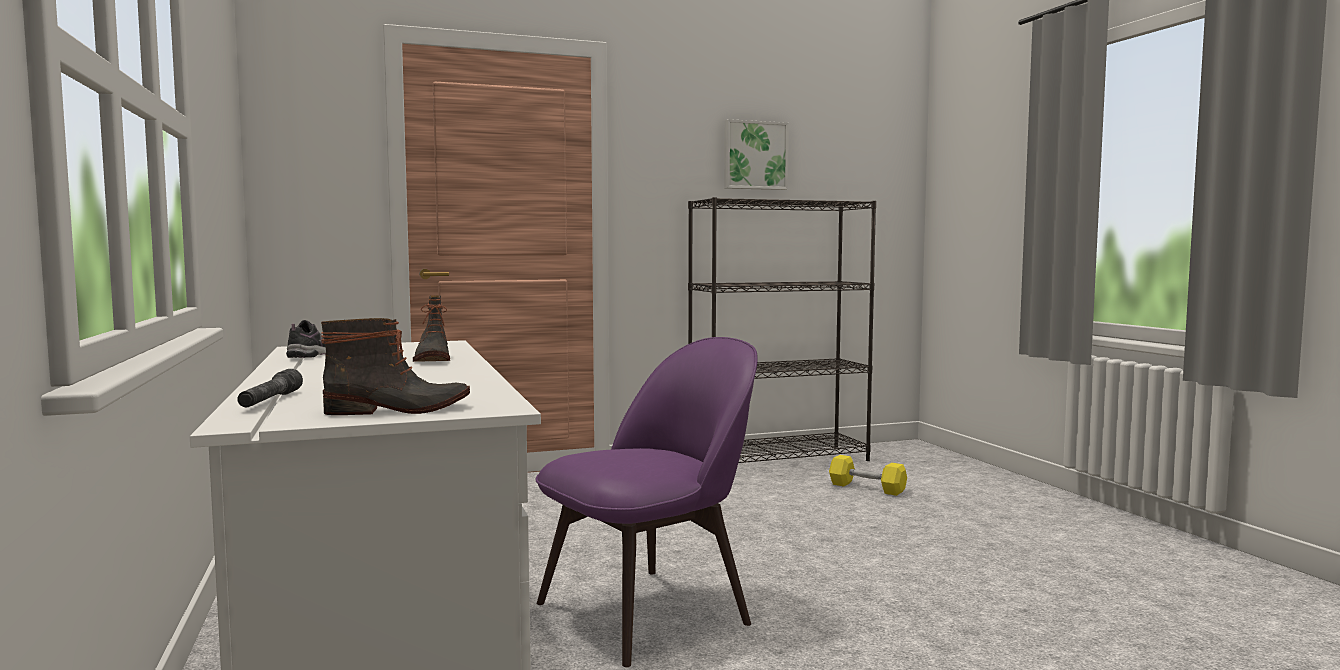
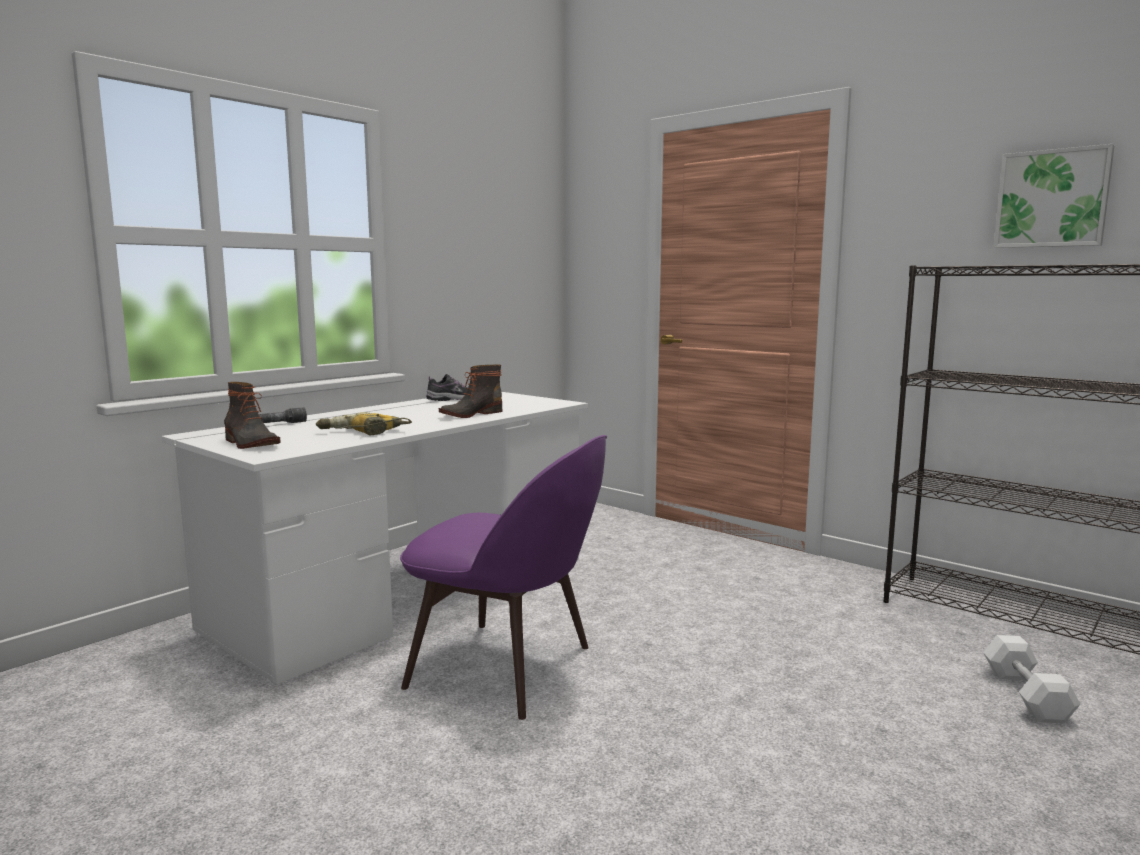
camera: 60 degrees right, 5 degrees up
yellow dumbbell [829,455,907,496] -> white dumbbell [983,635,1081,724]
none -> power drill [316,412,412,435]

